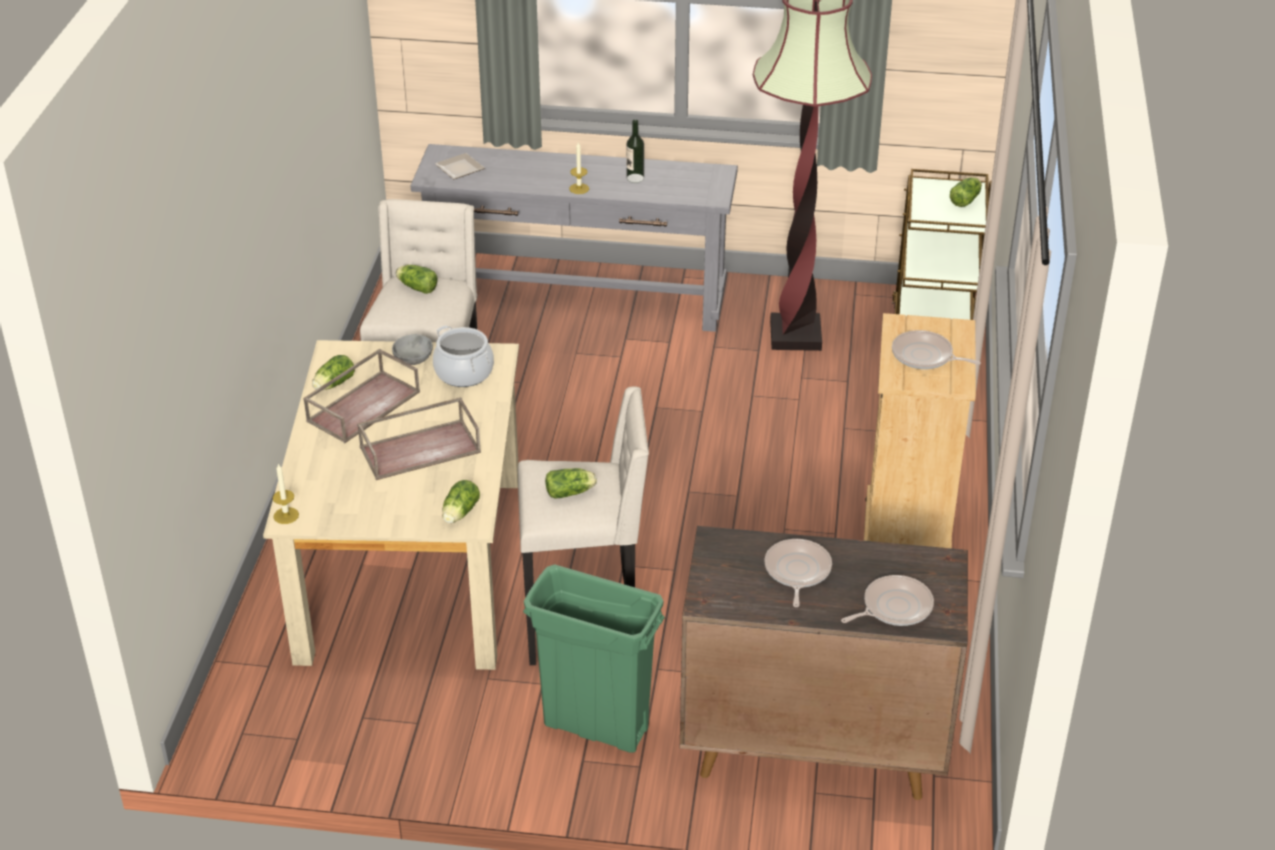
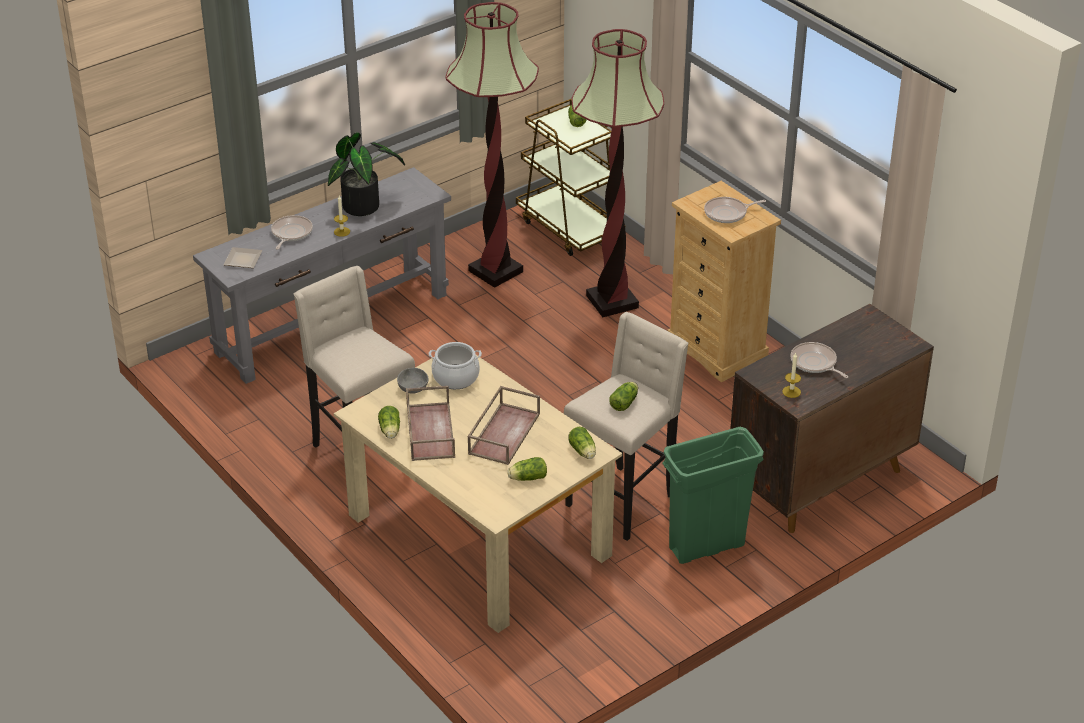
camera: 45 degrees left, 0 degrees up
candle [273,463,299,524] -> candle moved to [782,353,801,398]
lettuce [396,265,438,294] -> lettuce moved to [507,457,547,481]
bottle [626,120,644,183] -> potted plant [328,132,405,216]
frying pan [841,575,934,626] -> frying pan moved to [271,215,313,249]
none -> floor lamp [572,29,664,317]

